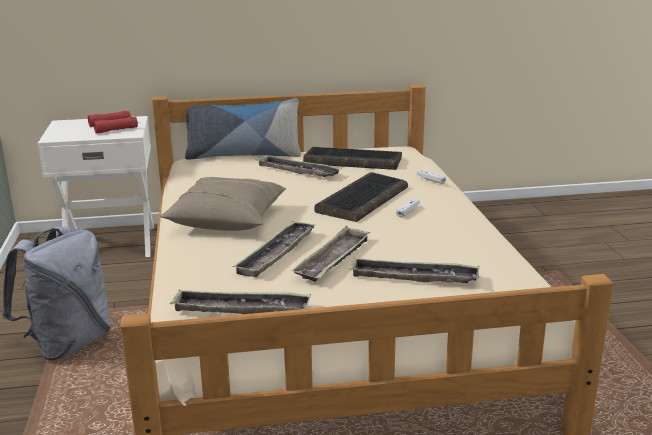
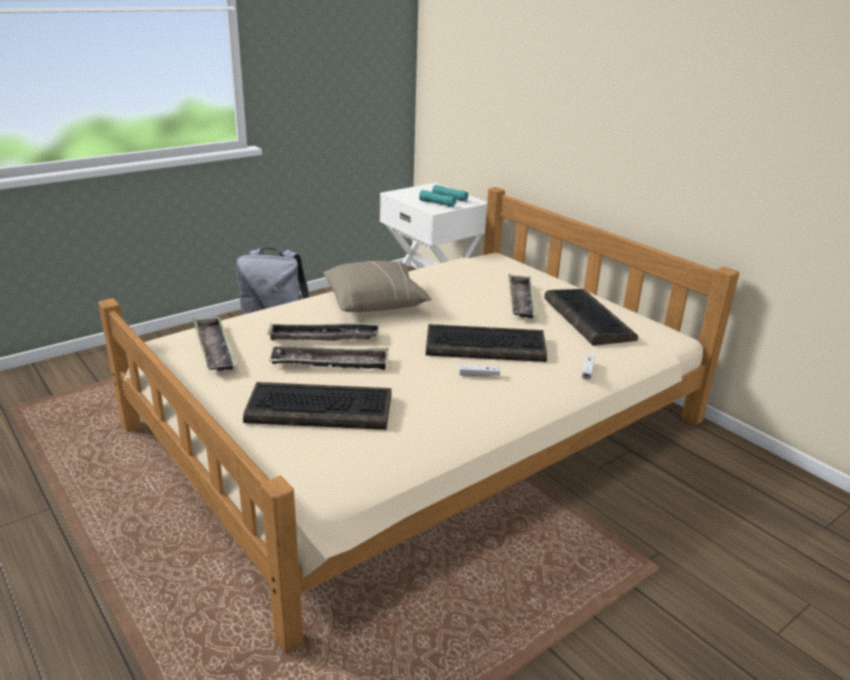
camera: 60 degrees right, 5 degrees up
red binoculars [88,111,138,134] -> turquoise binoculars [419,185,468,207]
pillow [185,98,301,160] -> none
tray [349,257,479,283] -> keyboard [243,382,391,430]

